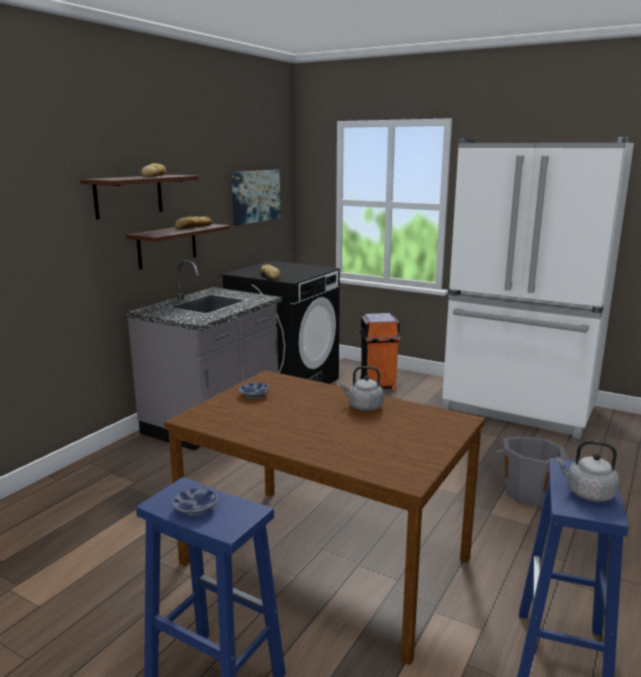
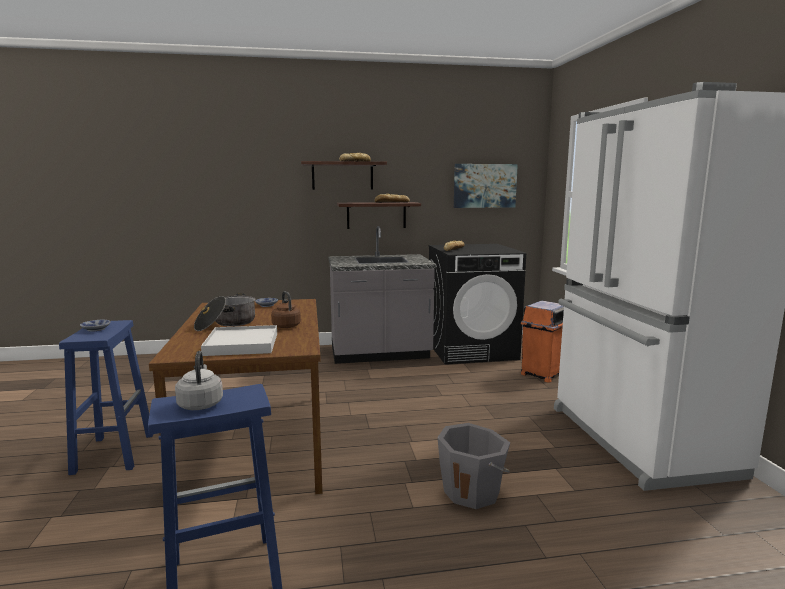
camera: 50 degrees right, 5 degrees down
grey kettle [340,366,384,411] -> brown kettle [271,291,301,328]
none -> cooking pot [194,293,256,331]
none -> white tray [201,325,277,356]

